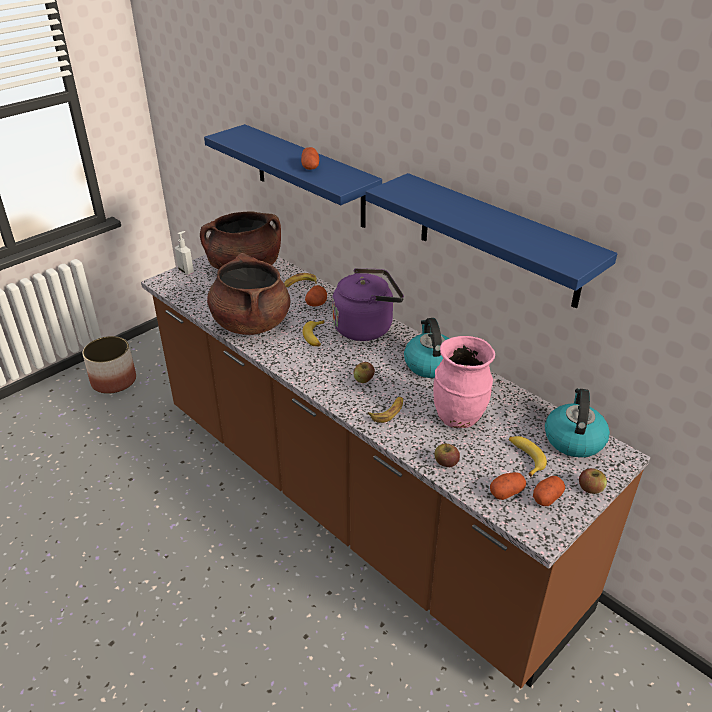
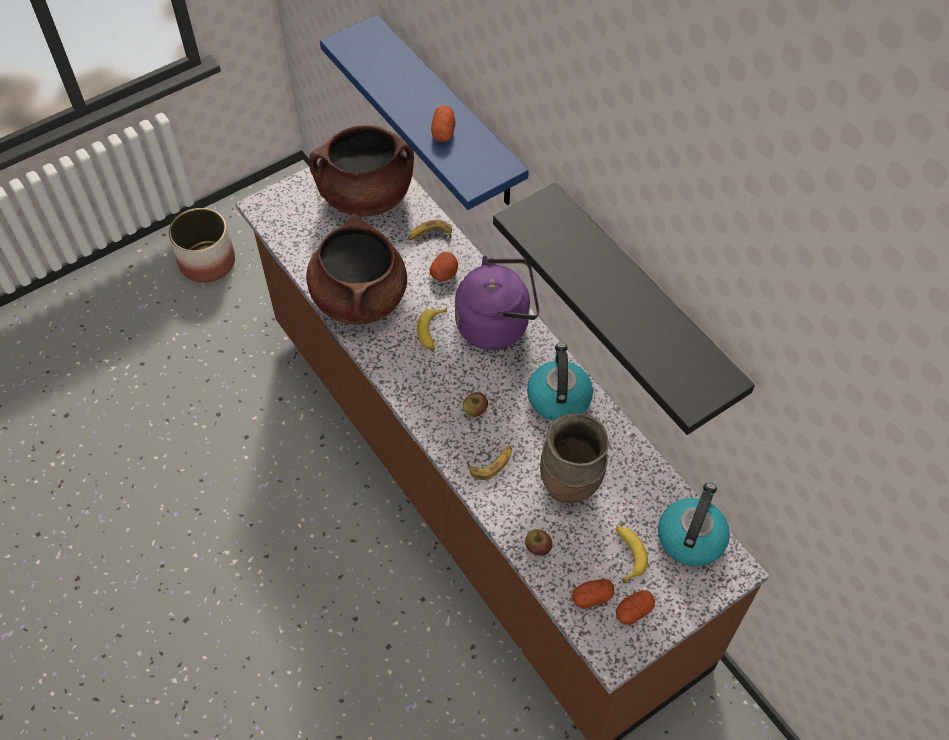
camera: 10 degrees right, 20 degrees up
soap dispenser [175,231,194,275] -> none
blue shelf [365,173,617,308] -> black shelf [493,182,755,435]
pink vase [433,336,495,428] -> brown vase [540,413,609,503]
apple [579,468,607,494] -> none

